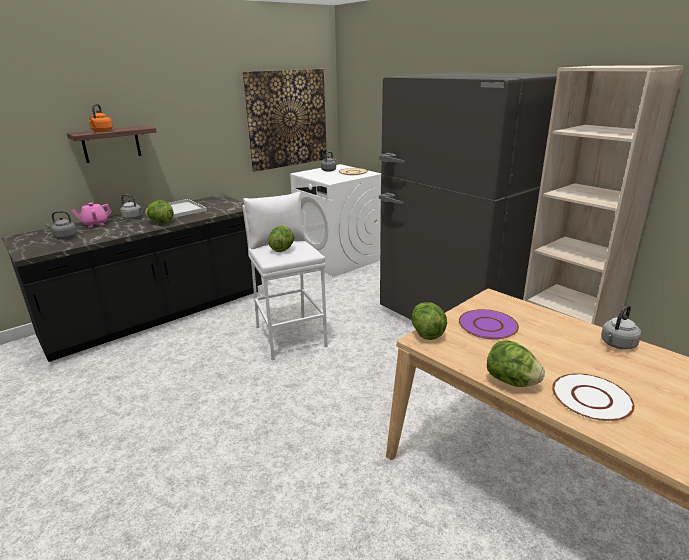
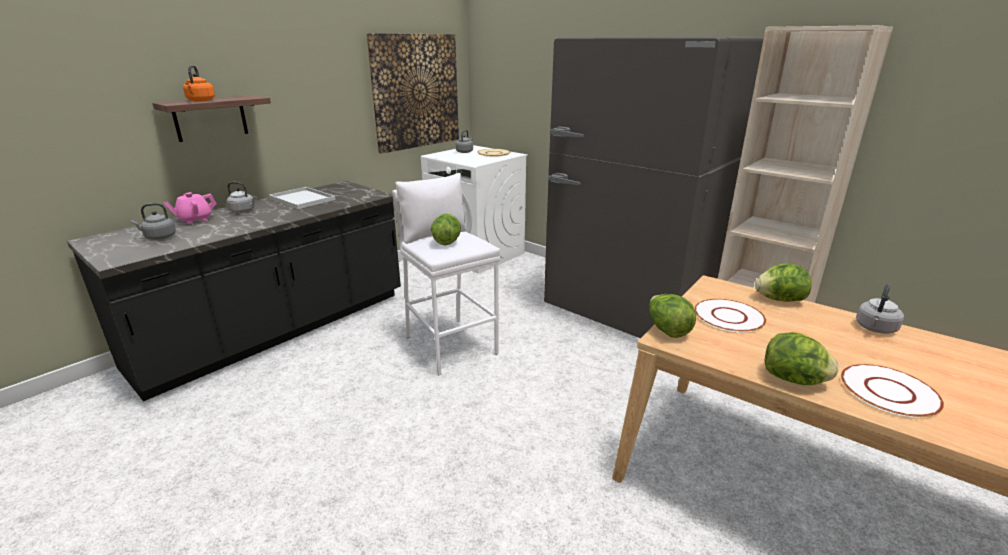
camera: 10 degrees left, 0 degrees up
lettuce [145,200,174,223] -> lettuce moved to [755,264,811,302]
purple plate [459,309,519,340] -> white plate [694,299,766,332]

